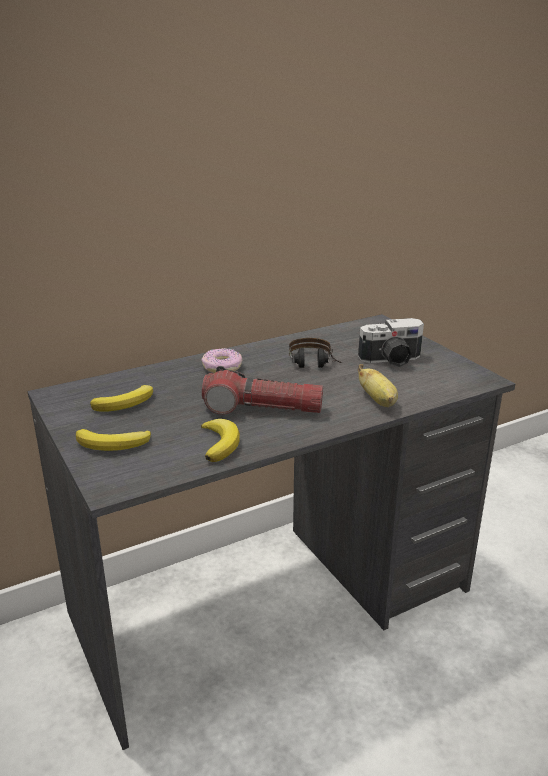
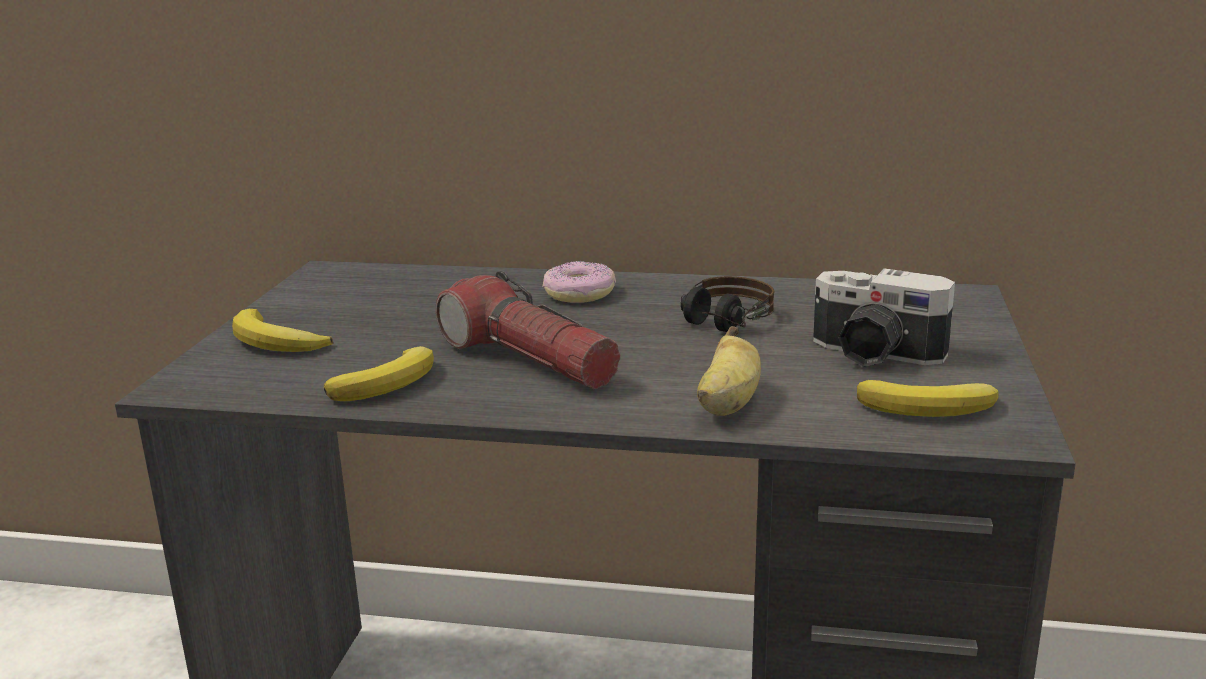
camera: 40 degrees right, 5 degrees down
banana [90,385,153,412] -> banana moved to [857,380,999,417]

